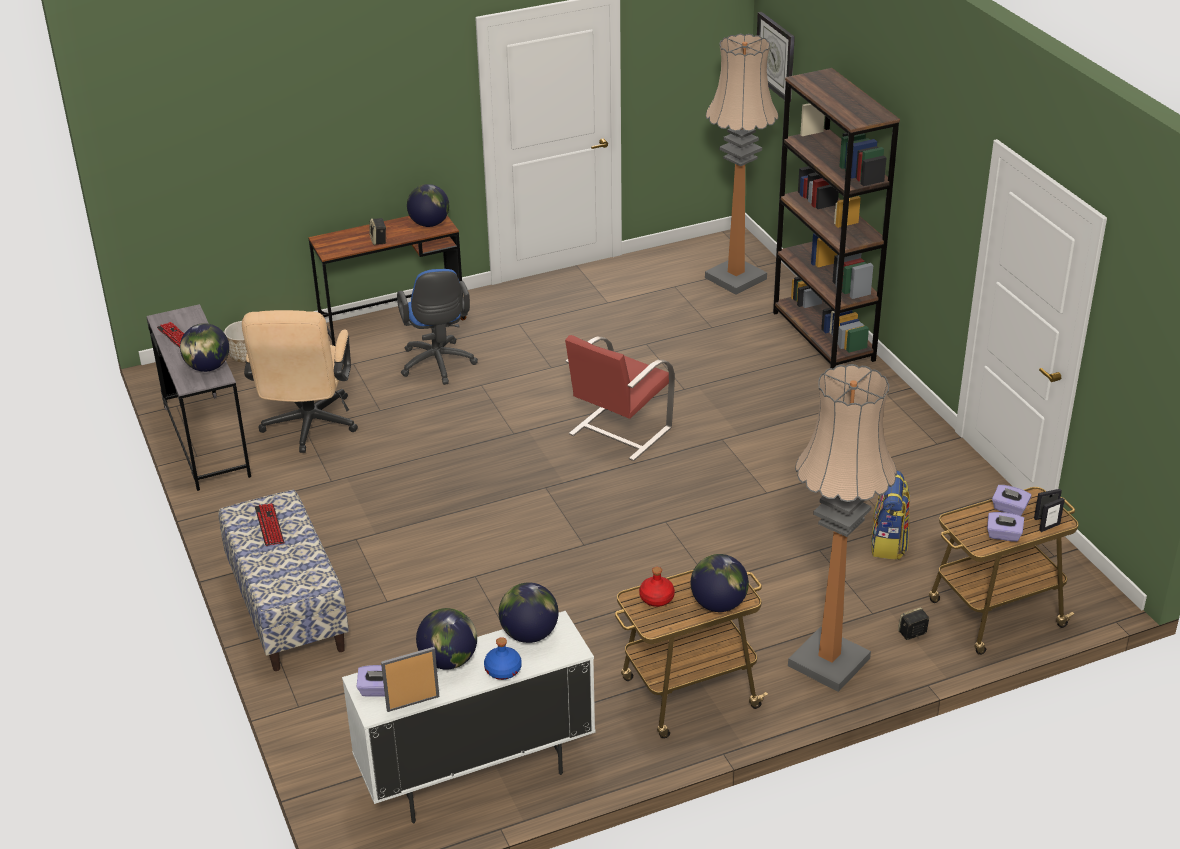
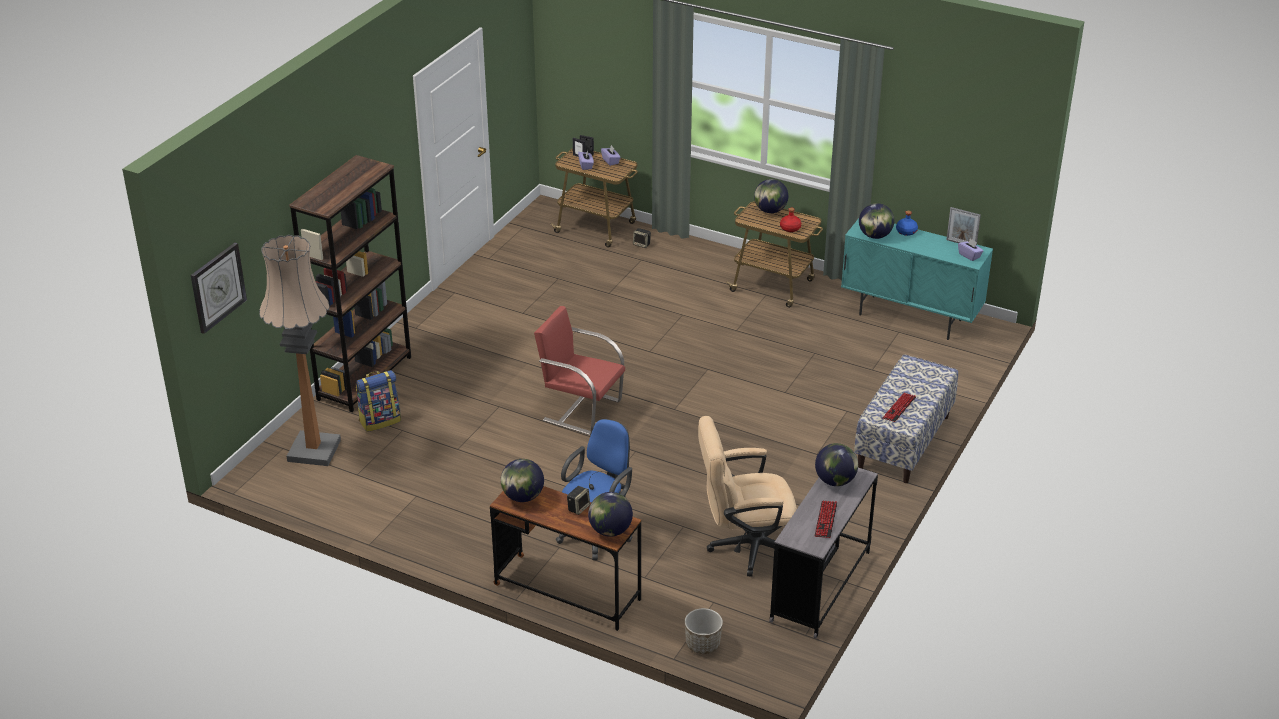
camera: 130 degrees left, 0 degrees up
beige office chair [242,310,358,453] -> beige office chair turned 150 degrees counterclockwise [698,416,797,577]
white cabinet [342,611,596,823] -> turquoise cabinet [841,218,993,340]
globe [416,608,477,670] -> globe moved to [588,492,633,537]
red chair [565,335,675,461] -> red chair turned 150 degrees counterclockwise [534,306,625,435]
floor lamp [788,364,897,692] -> none
backpack [871,471,910,560] -> backpack moved to [356,370,401,432]

